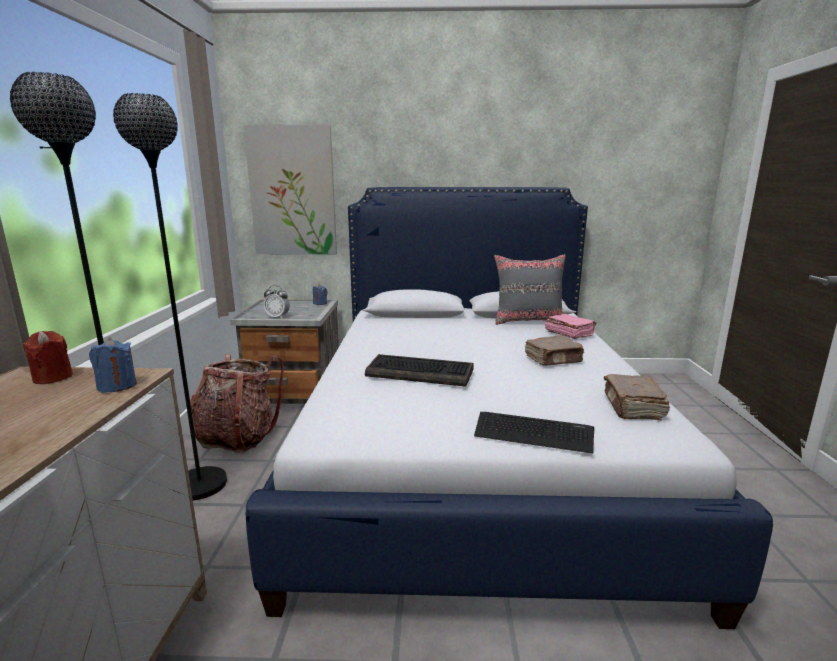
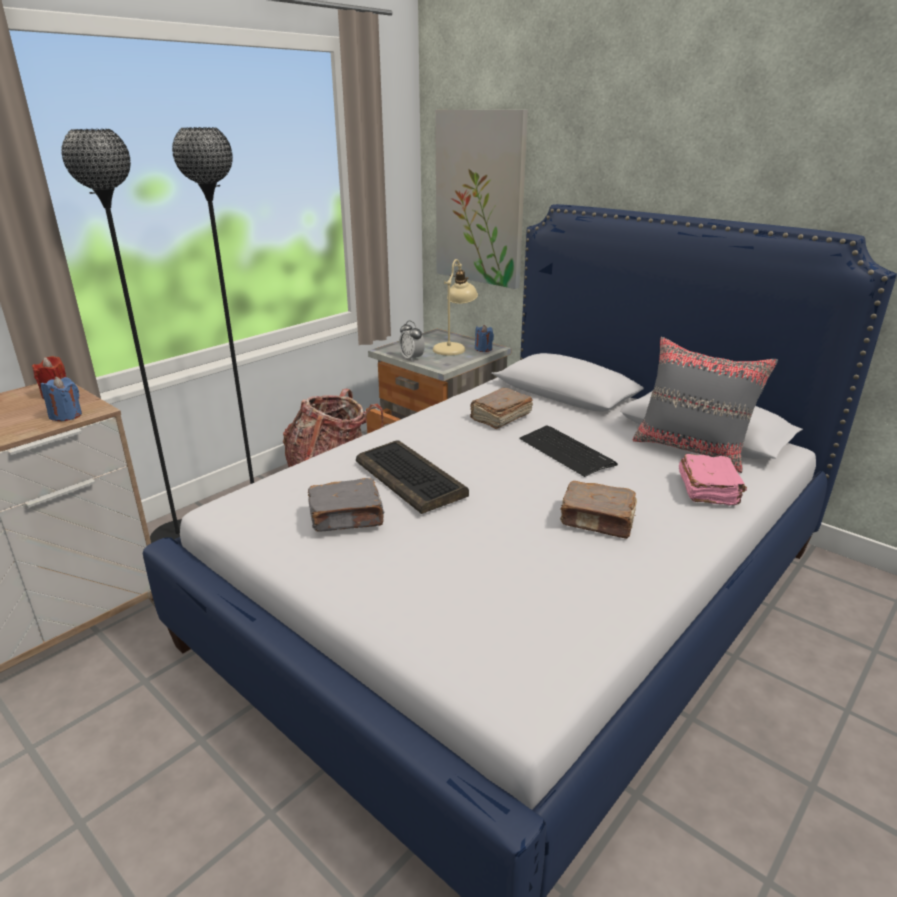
camera: 40 degrees right, 10 degrees up
keyboard [474,412,594,454] -> keyboard moved to [520,426,618,477]
brown book [604,374,670,420] -> brown book moved to [470,388,533,429]
none -> grey book [308,478,385,532]
none -> beige table lamp [433,259,478,355]

